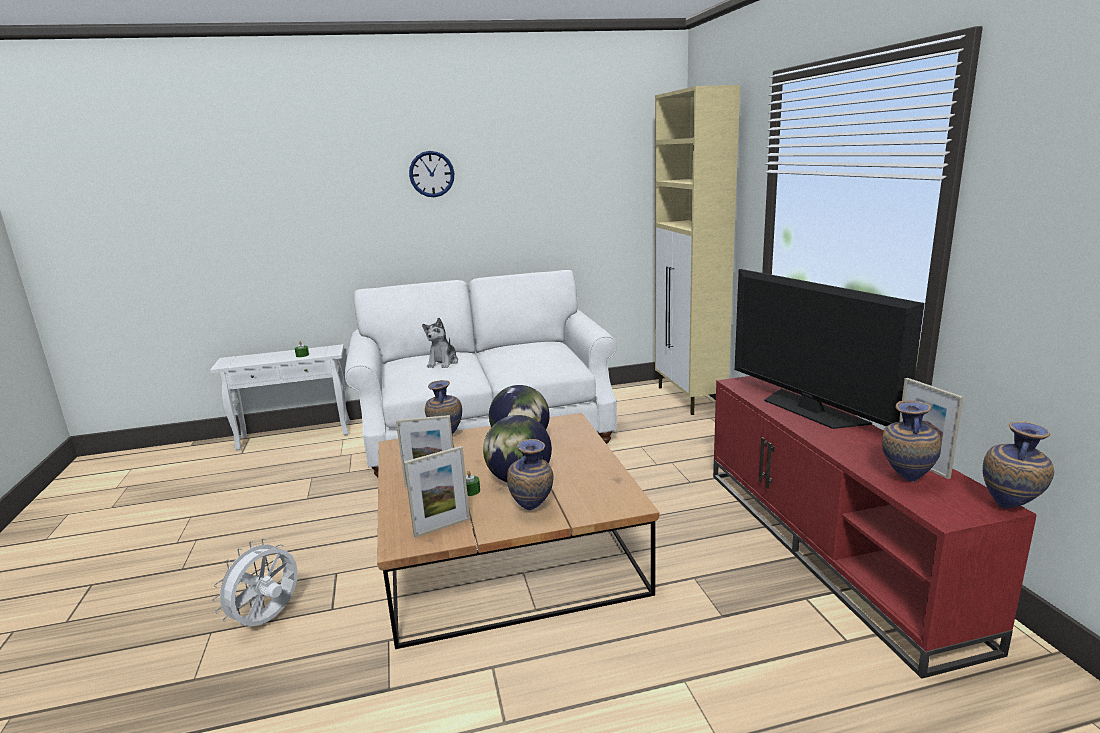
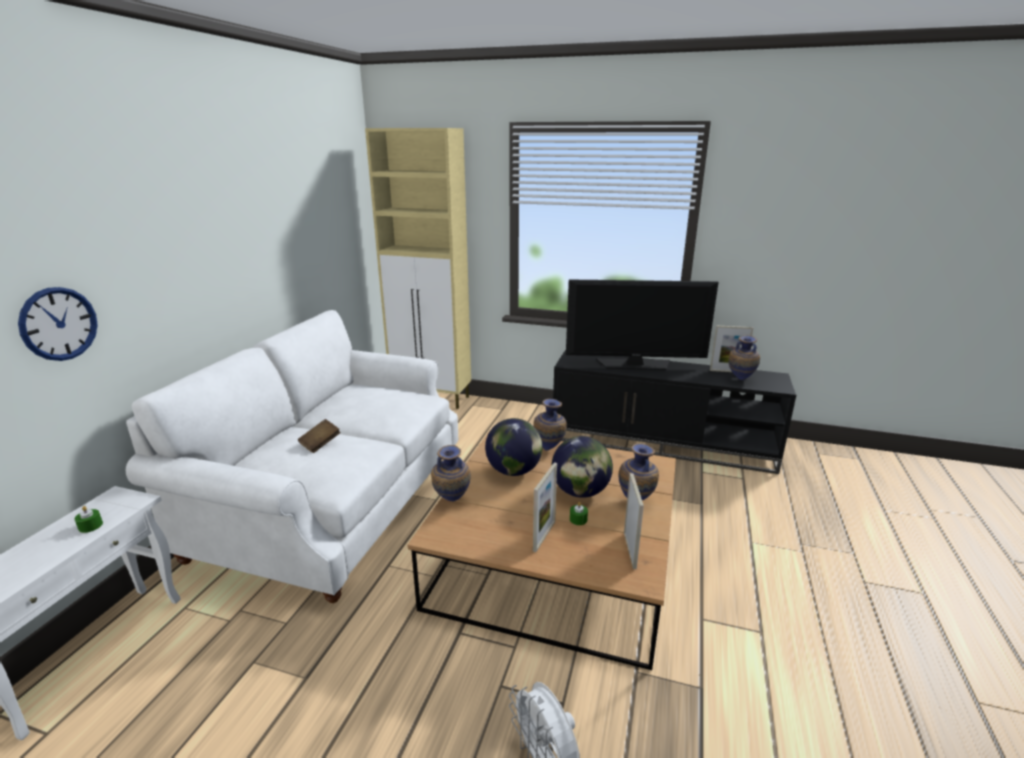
camera: 60 degrees left, 5 degrees up
wall clock [409,151,454,197] -> wall clock moved to [18,287,98,361]
plush toy [422,318,458,368] -> brown book [298,419,341,453]
red tv stand [713,376,1037,679] -> black tv stand [553,350,796,474]
vase [983,421,1054,509] -> vase moved to [533,399,567,451]

